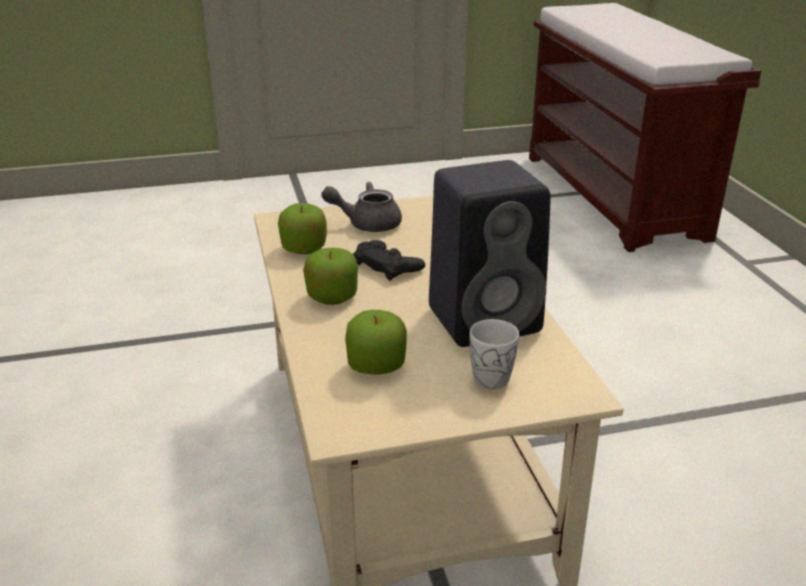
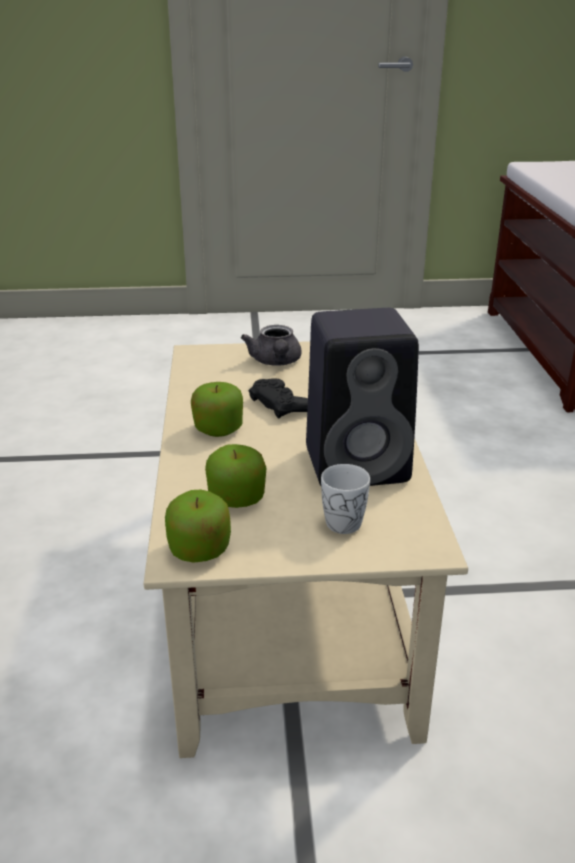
camera: 10 degrees right, 0 degrees up
apple [278,203,327,254] -> apple moved to [165,489,231,563]
grey teapot [321,182,402,232] -> grey teapot turned 105 degrees counterclockwise [241,325,301,366]

